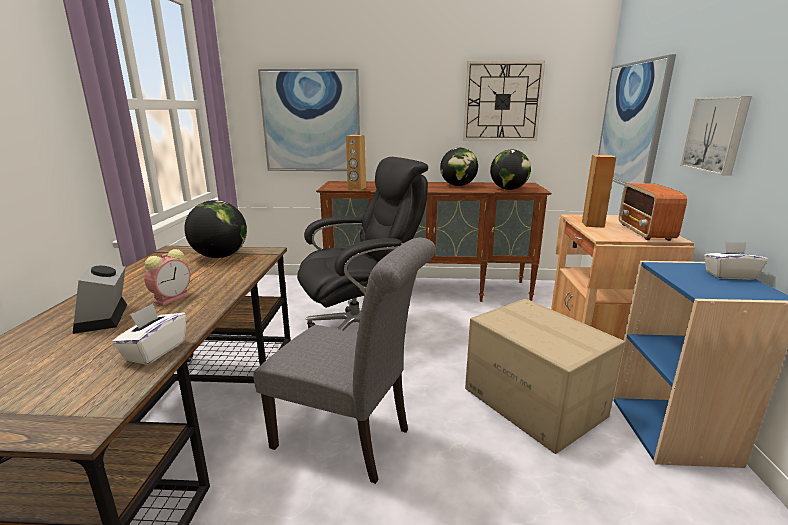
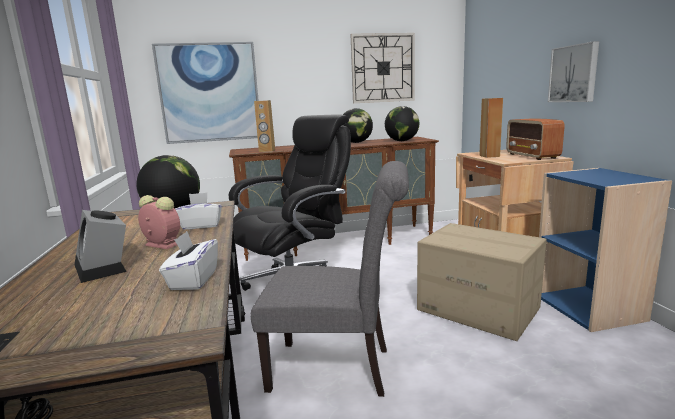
camera: 15 degrees left, 5 degrees down
alarm clock [144,249,190,306] -> alarm clock turned 75 degrees counterclockwise [138,195,180,249]
picture [598,54,676,185] -> none
white tissue box [704,241,768,280] -> white tissue box moved to [175,192,222,230]

